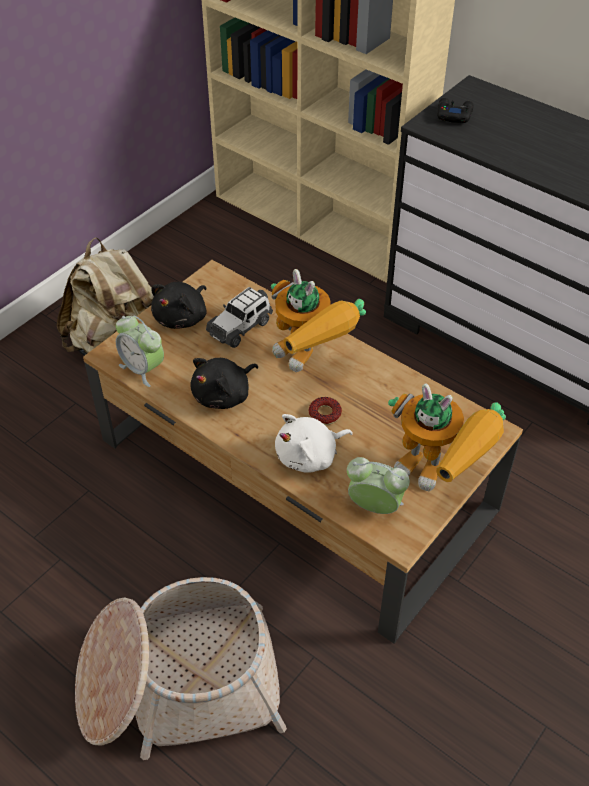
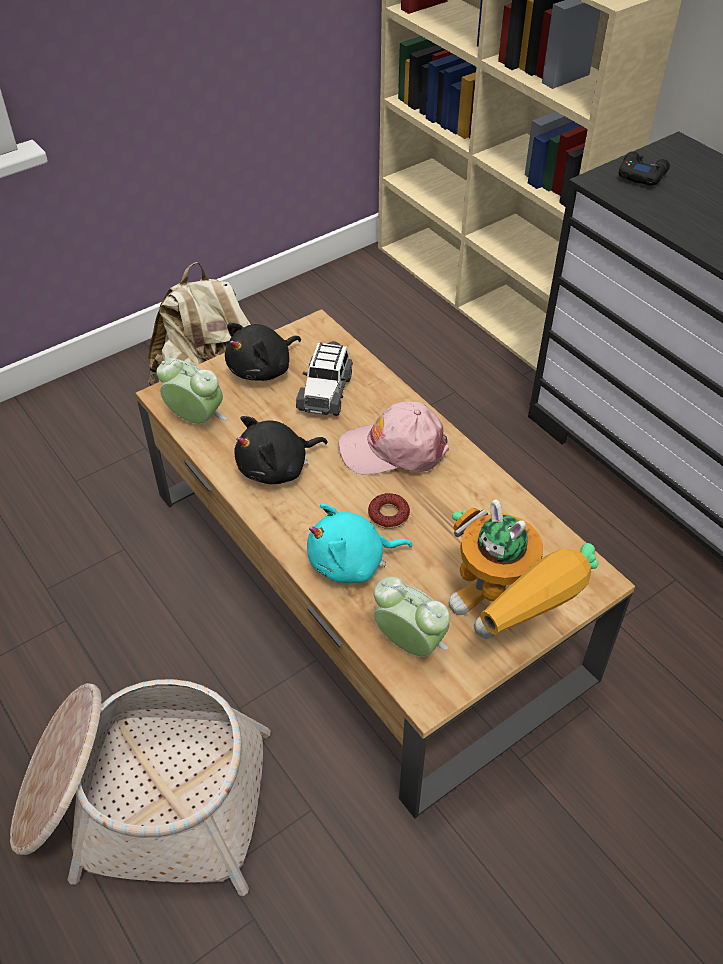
camera: 15 degrees right, 0 degrees up
alarm clock [116,316,164,387] -> alarm clock turned 150 degrees clockwise [156,358,227,424]
toy car [206,287,273,348] -> toy car turned 45 degrees counterclockwise [296,341,353,416]
toy robot [271,269,366,372] -> pink cap [339,401,449,475]
white plush toy [275,414,353,473] -> turquoise plush toy [307,503,413,583]

